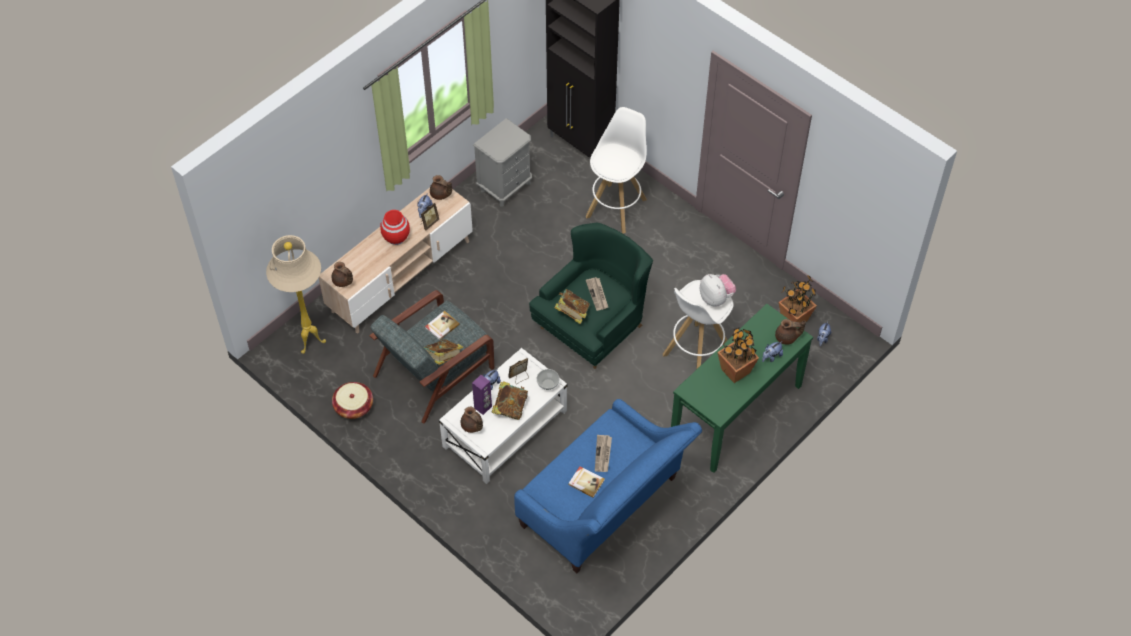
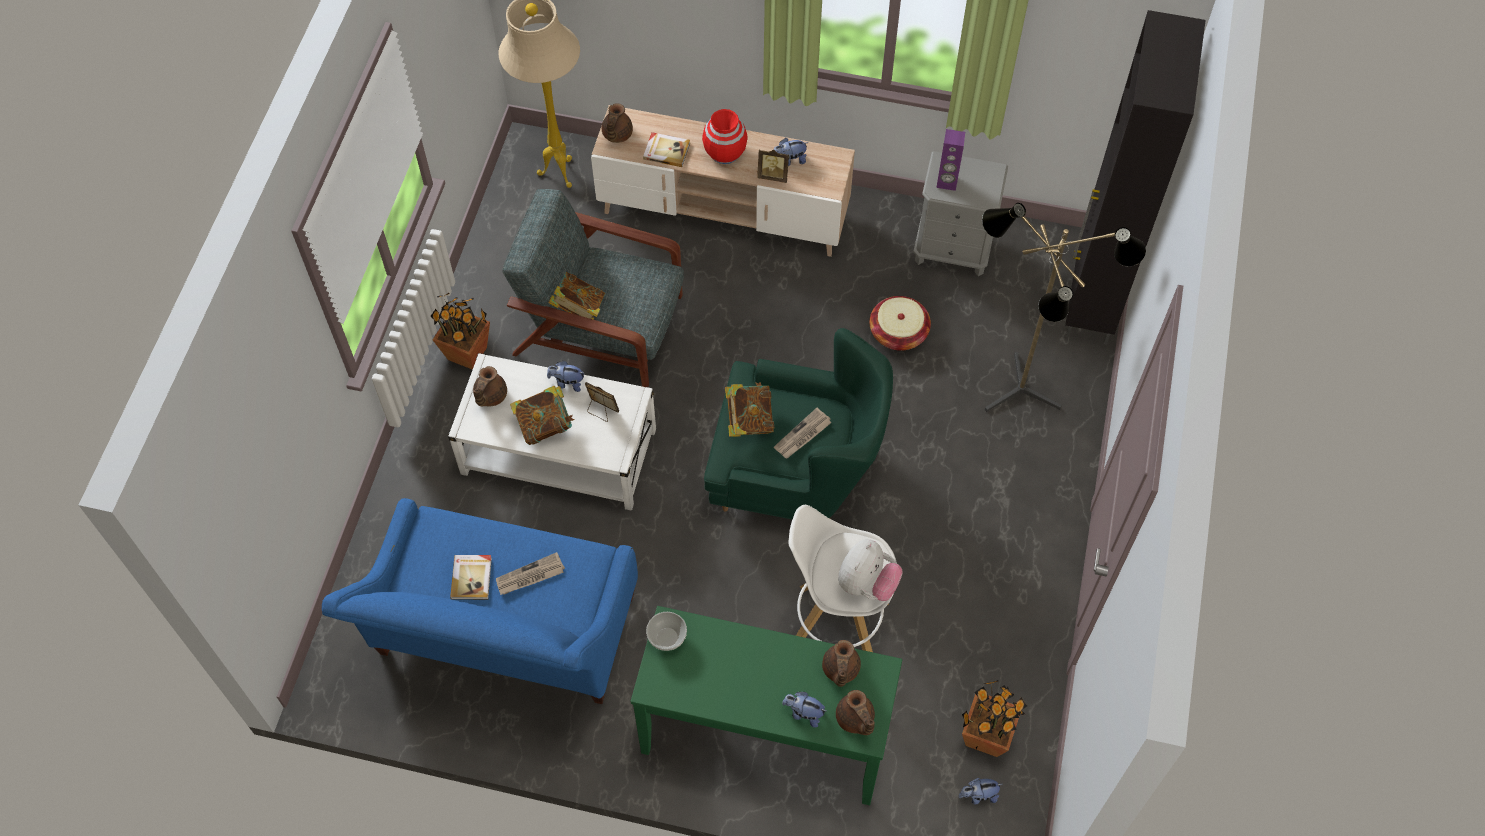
camera: 60 degrees right, 5 degrees up
basket [332,382,373,419] -> basket moved to [870,296,931,351]
book [425,311,460,340] -> book moved to [643,132,690,167]
brown teapot [430,175,452,200] -> brown teapot moved to [822,640,861,687]
purple speaker [472,375,492,415] -> purple speaker moved to [936,129,965,191]
bowl [537,369,560,390] -> bowl moved to [646,612,687,651]
white stool [586,107,647,234] -> floor lamp [982,203,1146,412]
potted plant [717,328,759,383] -> potted plant moved to [431,293,490,370]

